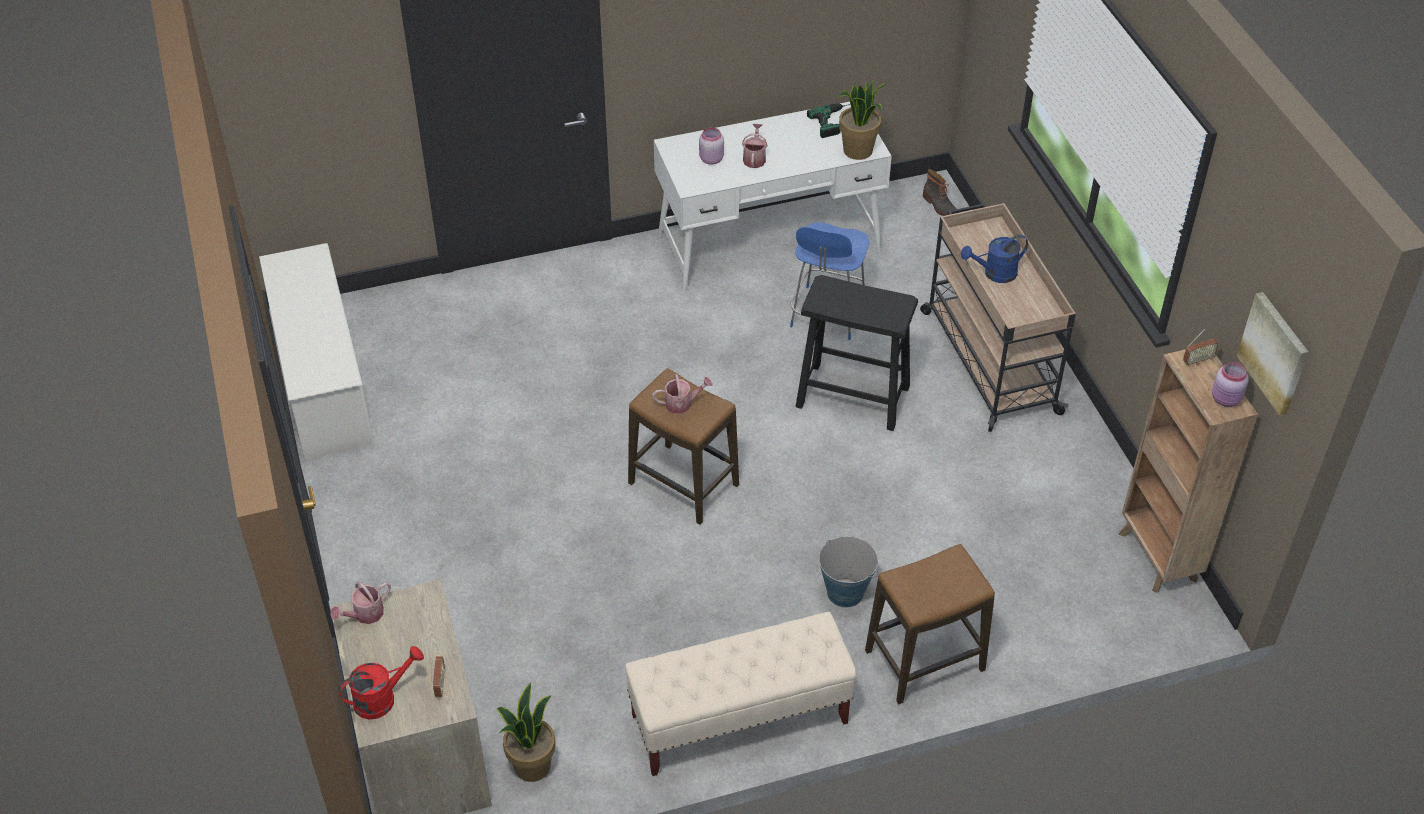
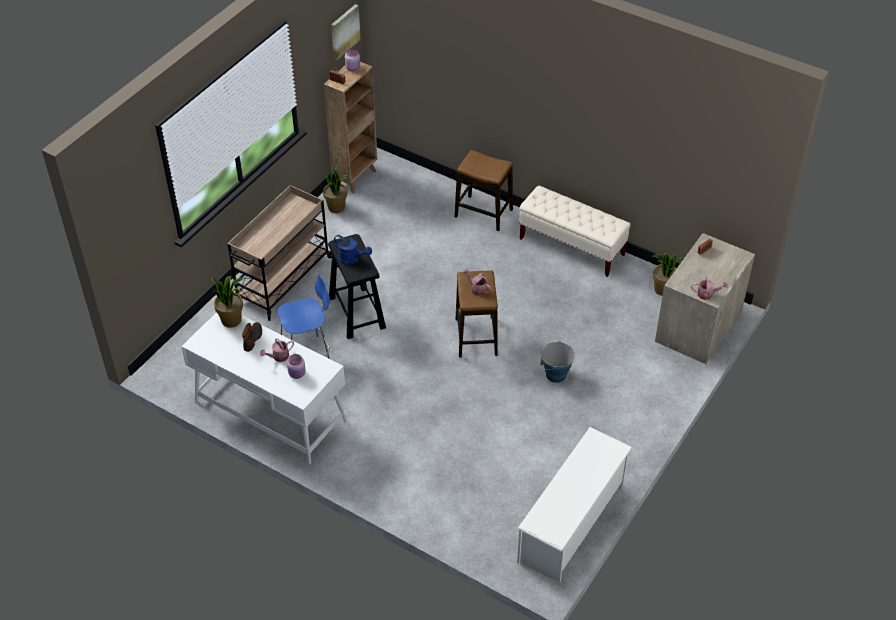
camera: 130 degrees left, 0 degrees up
red watering can [338,646,424,720] -> none
power drill [807,103,851,138] -> none
bucket [819,536,878,608] -> bucket moved to [540,341,575,383]
boot [923,169,957,216] -> boot moved to [242,322,262,352]
blue watering can [961,235,1028,283] -> blue watering can moved to [334,235,372,265]
none -> potted plant [323,165,350,213]

